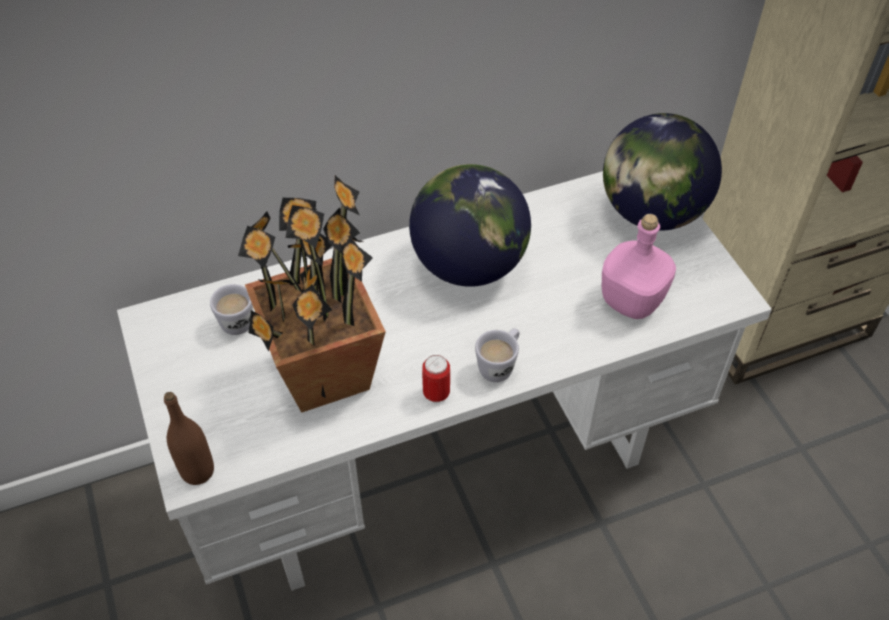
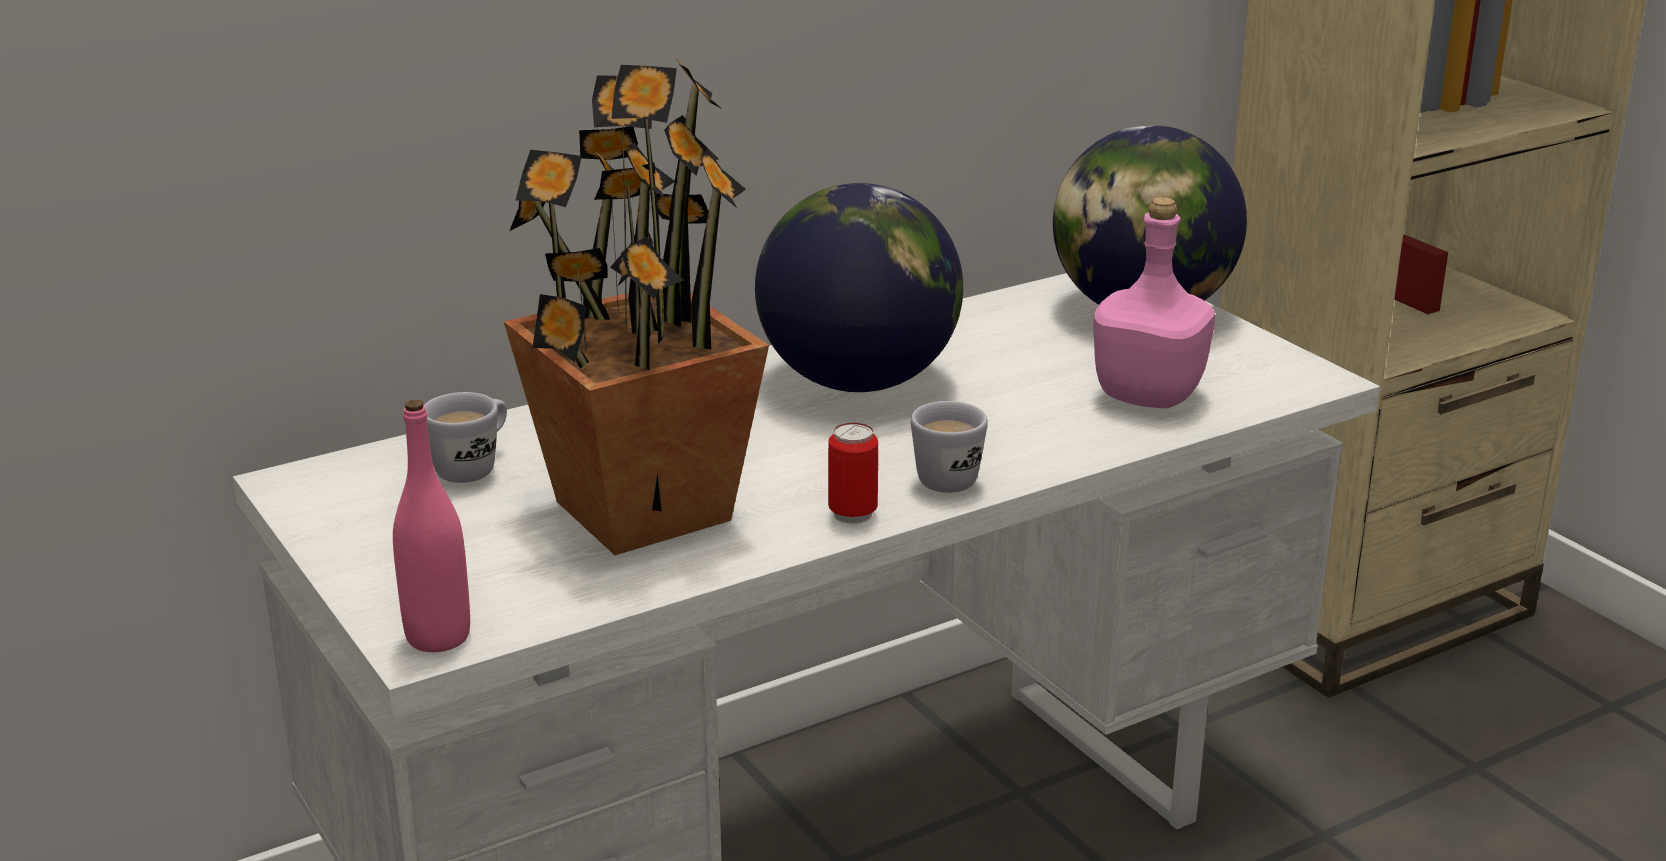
camera: 10 degrees left, 25 degrees down
brown bottle [164,392,214,485] -> pink bottle [393,400,470,652]

